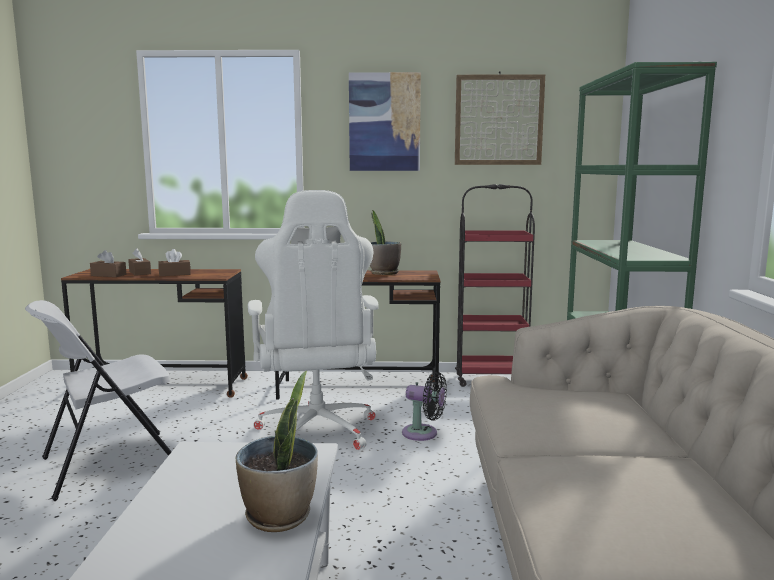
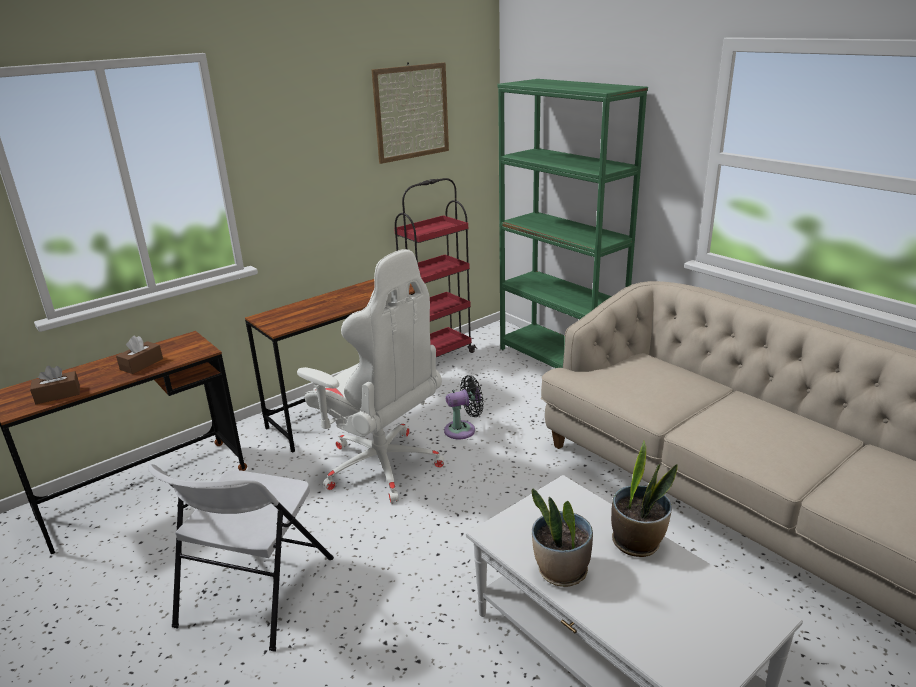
camera: 40 degrees left, 15 degrees up
brown tissue box [128,248,151,276] -> none
picture [349,72,421,171] -> none
potted plant [370,210,401,275] -> potted plant moved to [532,488,593,587]

